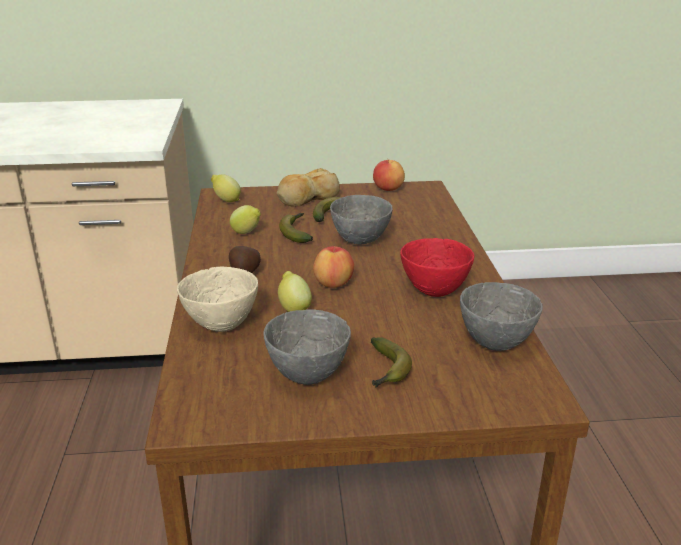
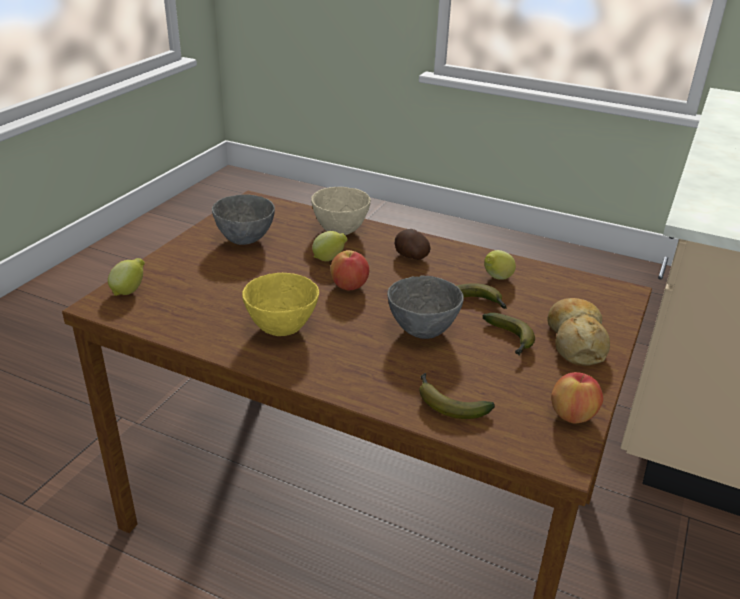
camera: 120 degrees right, 5 degrees up
lemon [211,175,241,202] -> lemon moved to [108,258,145,296]
banana [371,337,412,388] -> banana moved to [419,373,495,419]
red bowl [400,238,474,297] -> yellow bowl [242,273,319,336]
grey bowl [460,282,543,351] -> none

